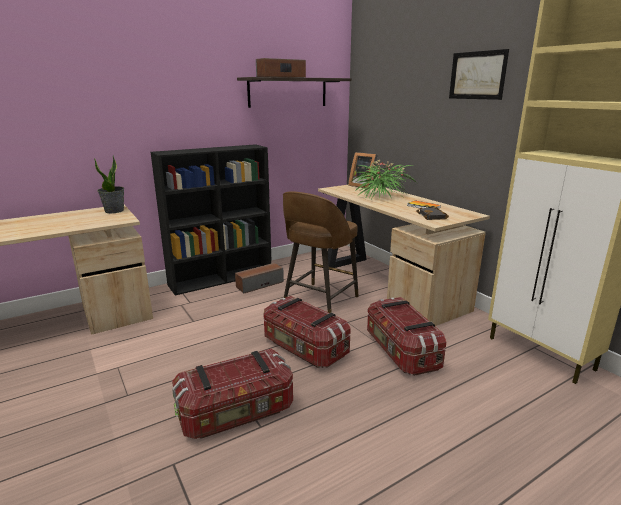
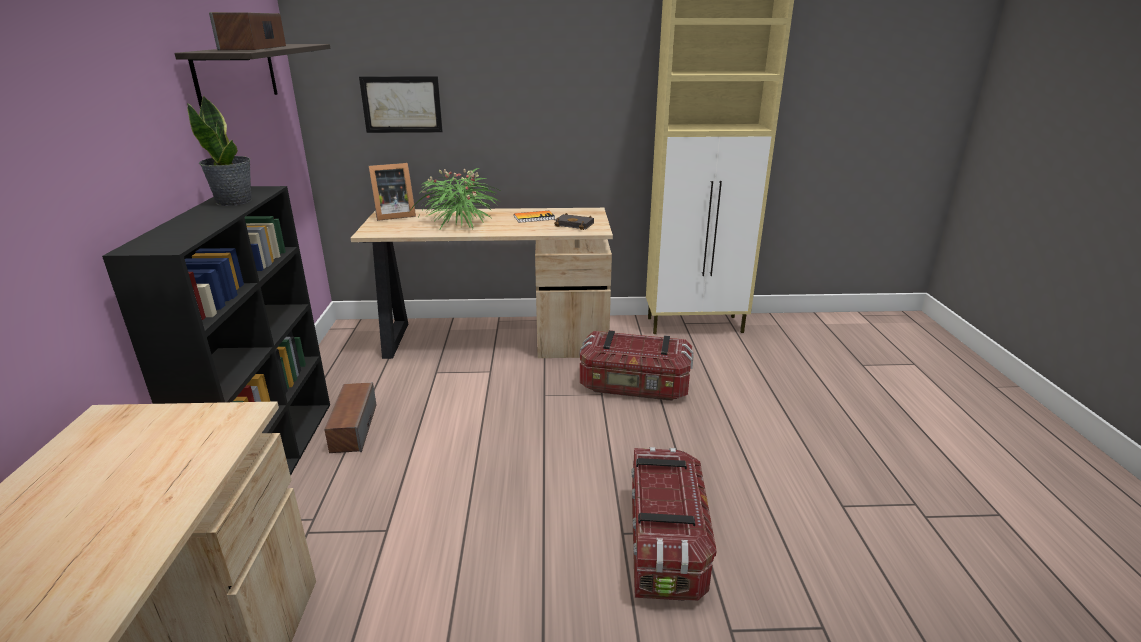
camera: 60 degrees left, 5 degrees up
potted plant [94,155,124,213] -> potted plant moved to [187,95,251,206]
storage box [264,296,351,368] -> none
brown stool [283,191,359,313] -> none
picture [449,49,509,100] -> picture moved to [359,76,443,133]

